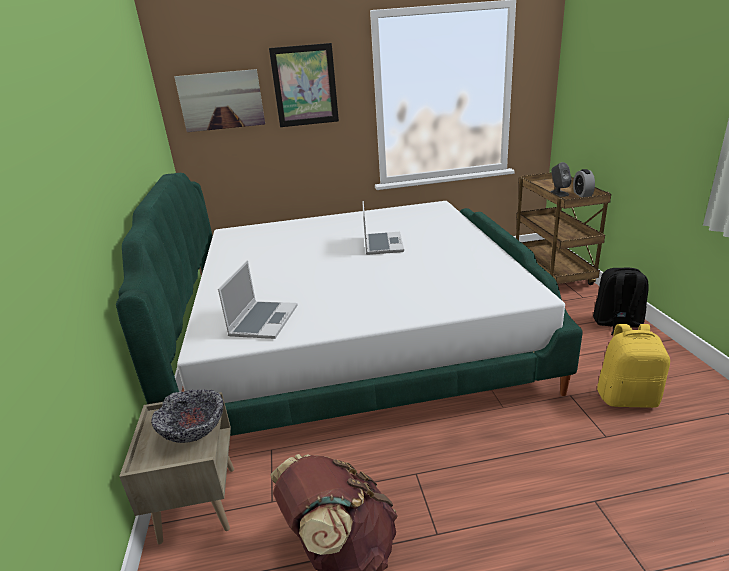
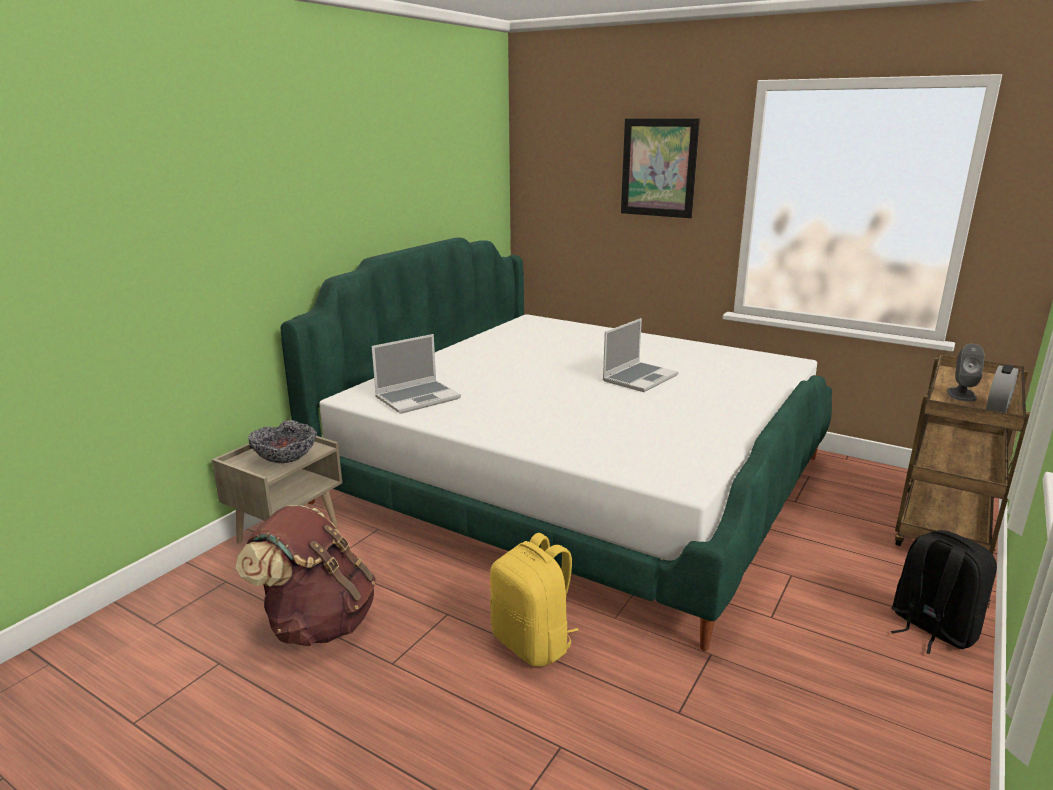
camera: 40 degrees right, 5 degrees down
picture [174,69,265,132] -> none
yellow backpack [597,324,670,408] -> yellow backpack moved to [490,533,578,667]

